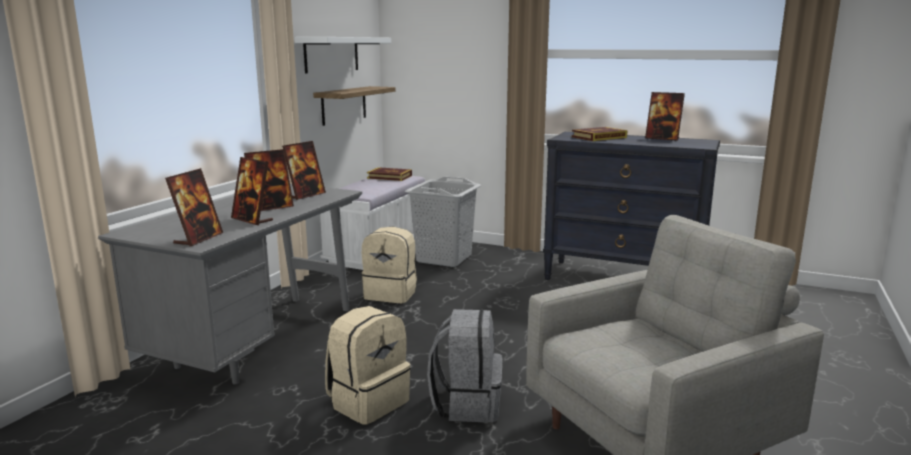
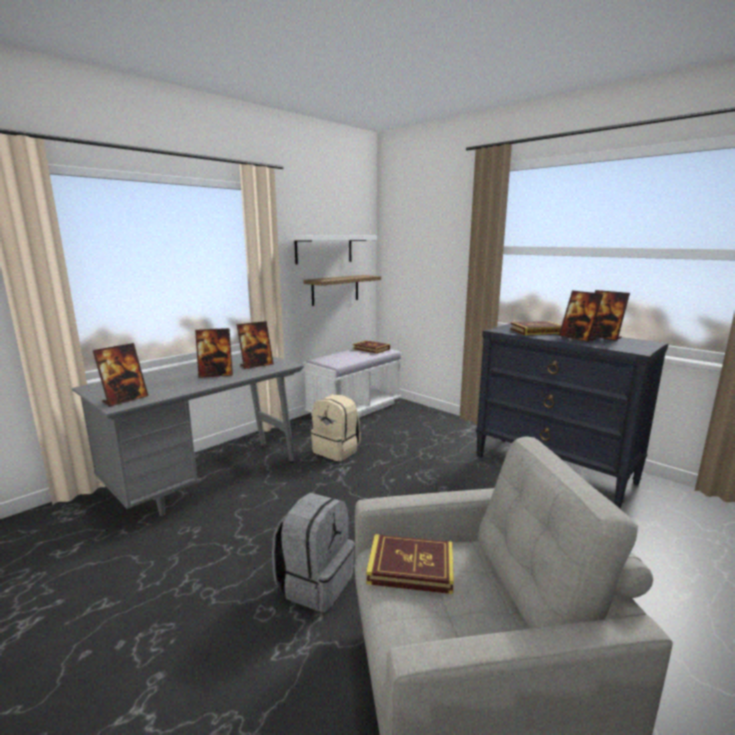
camera: 20 degrees right, 0 degrees up
picture frame [231,157,273,225] -> picture frame moved to [559,290,603,342]
beige backpack [325,306,411,425] -> none
grey laundry basket [405,177,481,267] -> none
none -> book [366,534,454,594]

